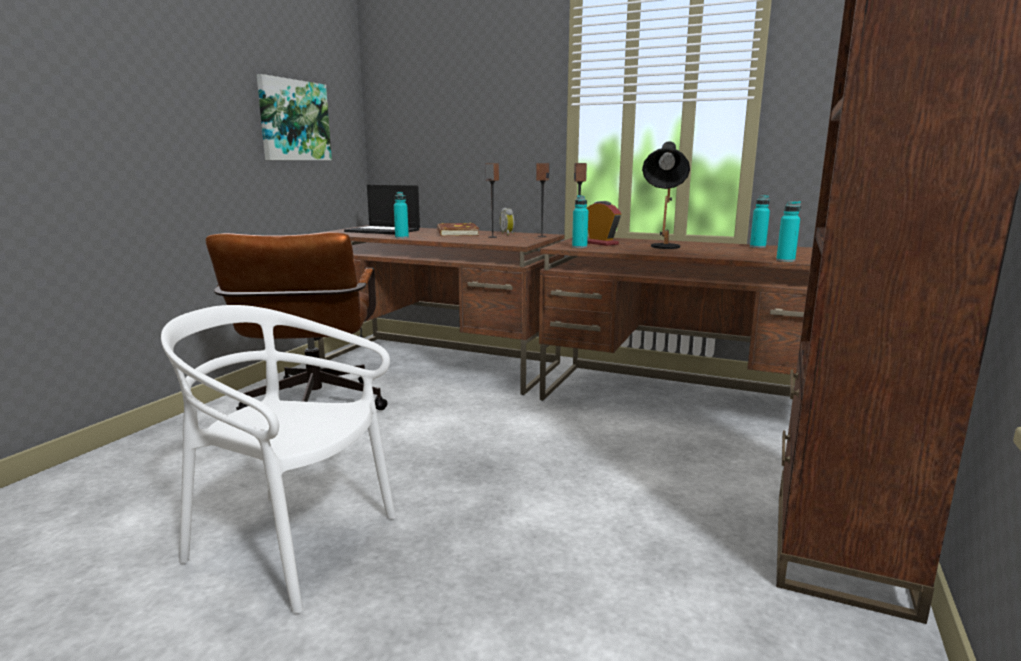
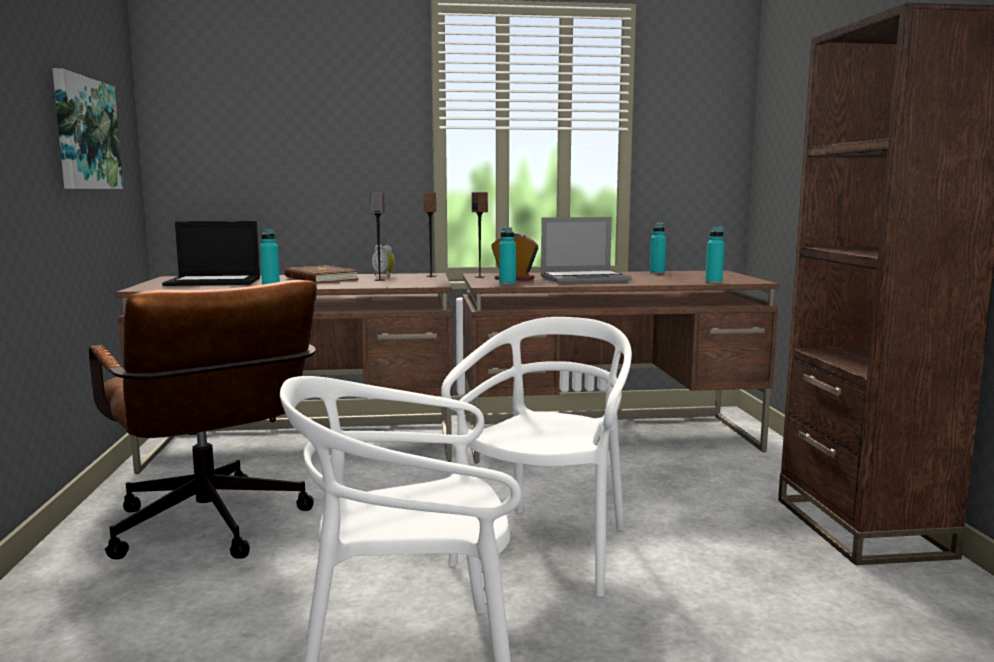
camera: 30 degrees left, 5 degrees down
black table lamp [642,141,690,249] -> laptop [541,217,631,284]
none -> white chair [441,317,632,597]

